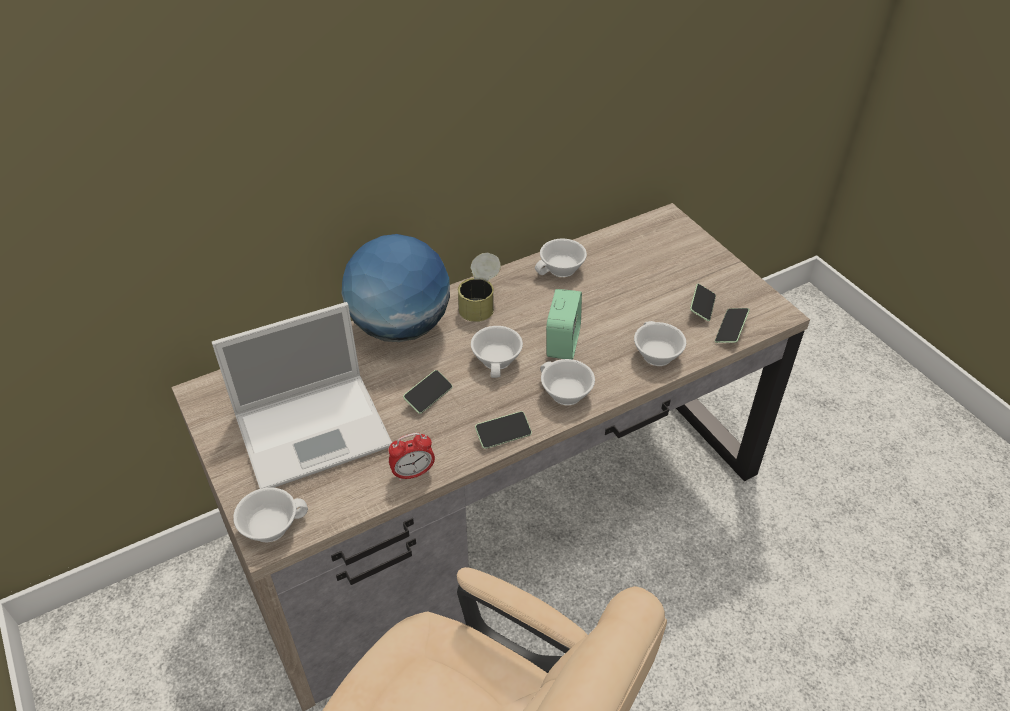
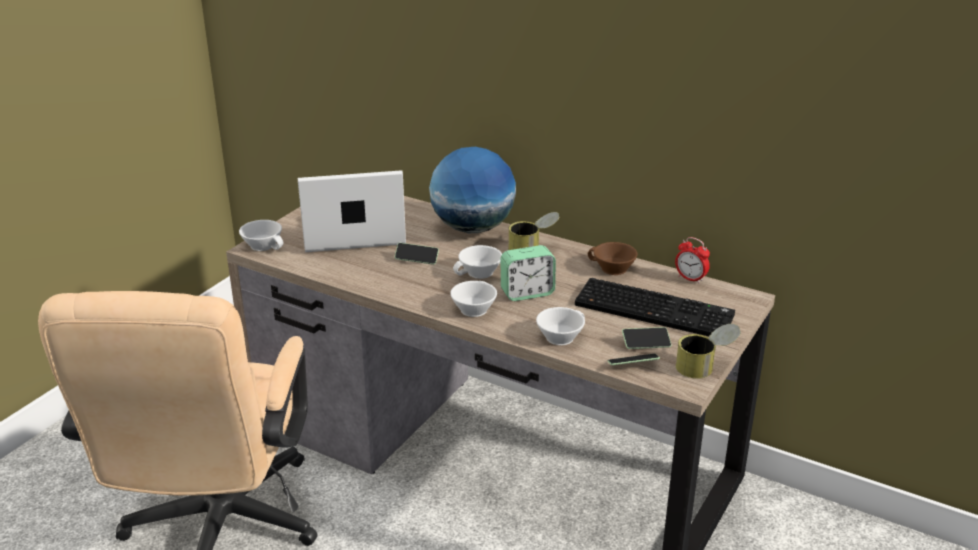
camera: 60 degrees right, 15 degrees down
laptop [212,302,392,489] -> laptop turned 135 degrees clockwise [298,170,406,252]
alarm clock [388,433,435,481] -> alarm clock moved to [675,237,710,284]
phone [475,411,532,449] -> none
white cup [535,239,587,277] -> brown cup [588,242,638,275]
none -> keyboard [575,278,735,336]
none -> can [676,324,741,379]

